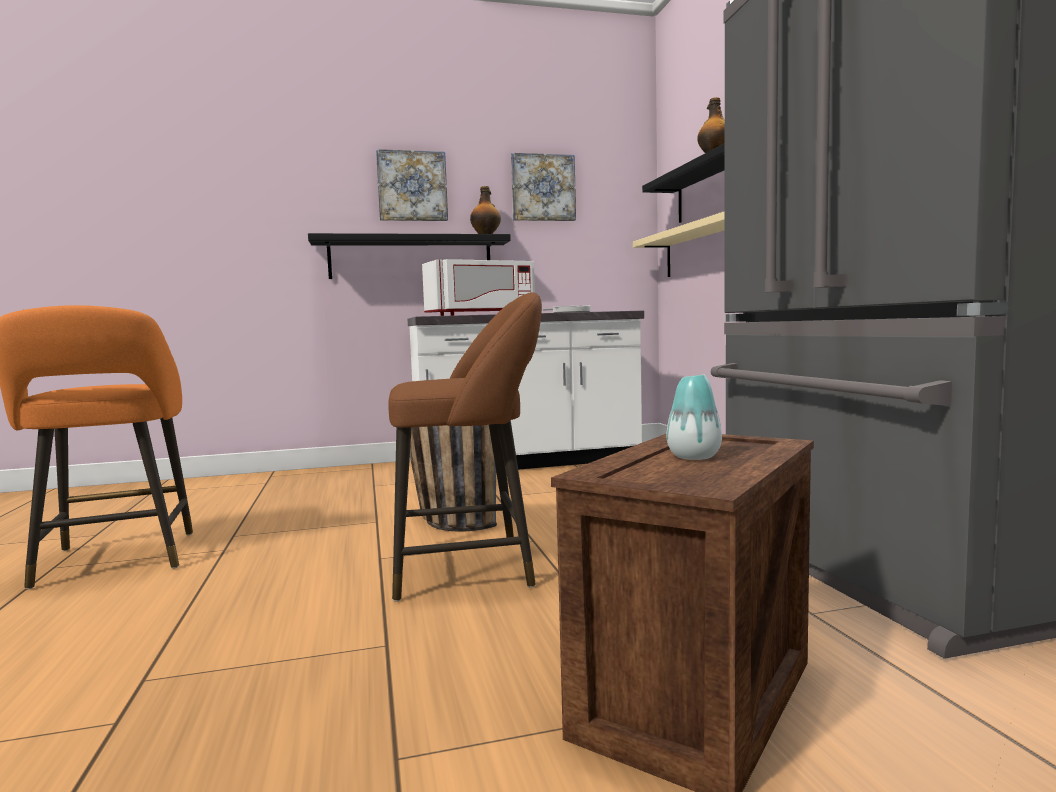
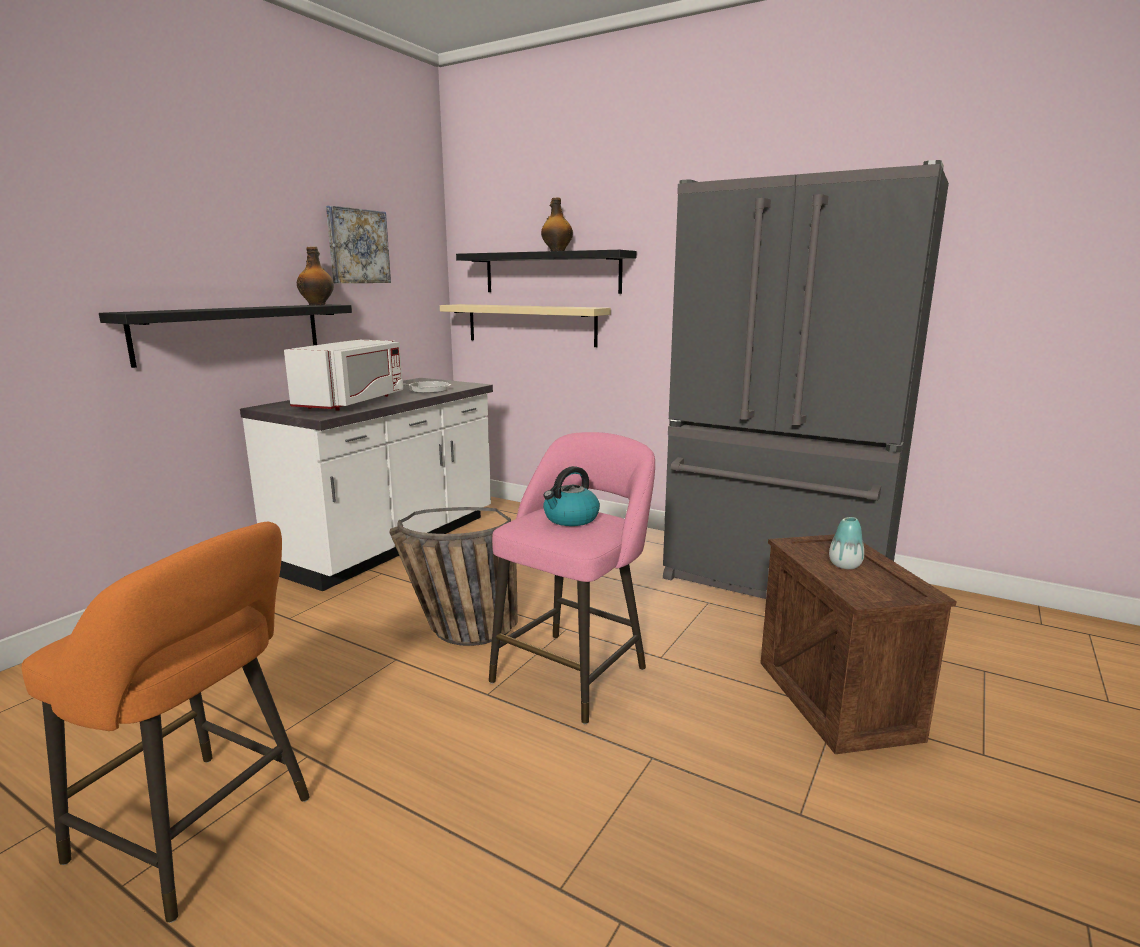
camera: 45 degrees left, 10 degrees up
picture [376,149,448,221] -> none
brown stool [388,292,542,602] -> pink stool [489,432,655,724]
none -> kettle [543,466,600,526]

